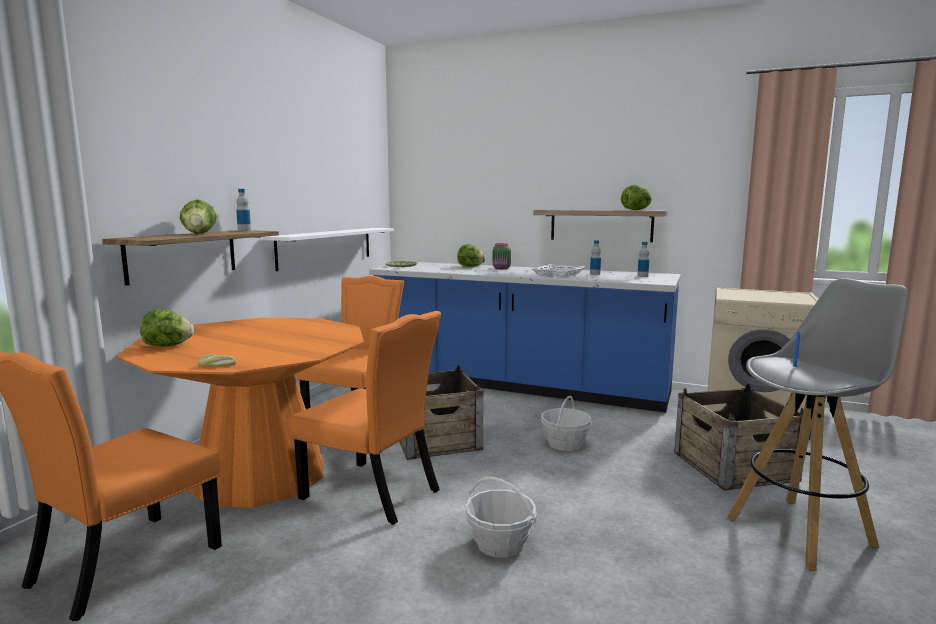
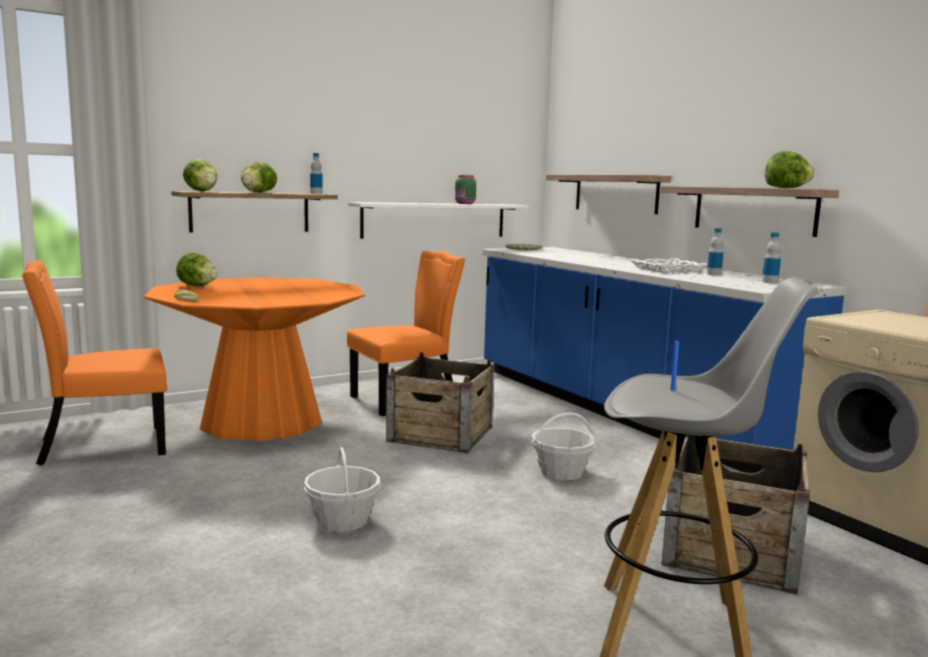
camera: 35 degrees right, 0 degrees up
orange chair [289,311,441,525] -> none
lettuce [457,244,486,267] -> lettuce moved to [183,158,217,192]
green jar [492,243,511,269] -> green jar moved to [455,175,476,204]
none -> shelf [546,175,671,214]

